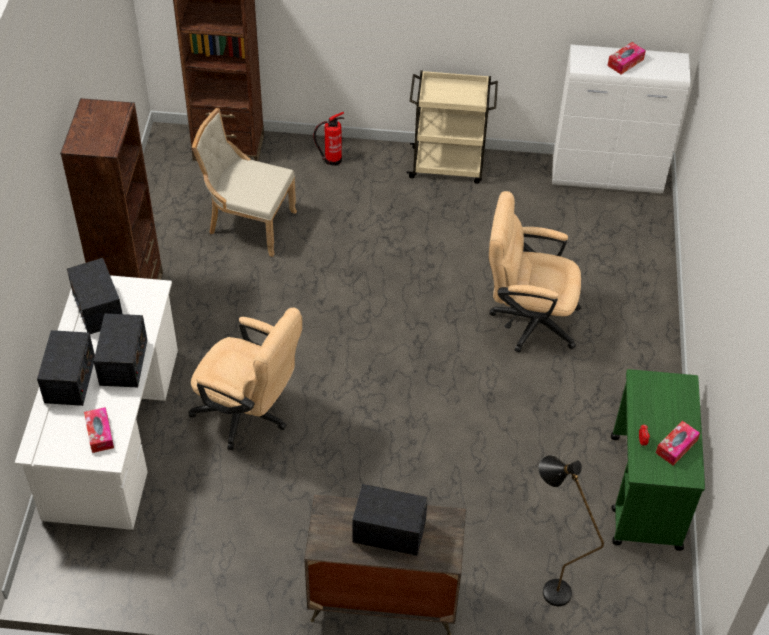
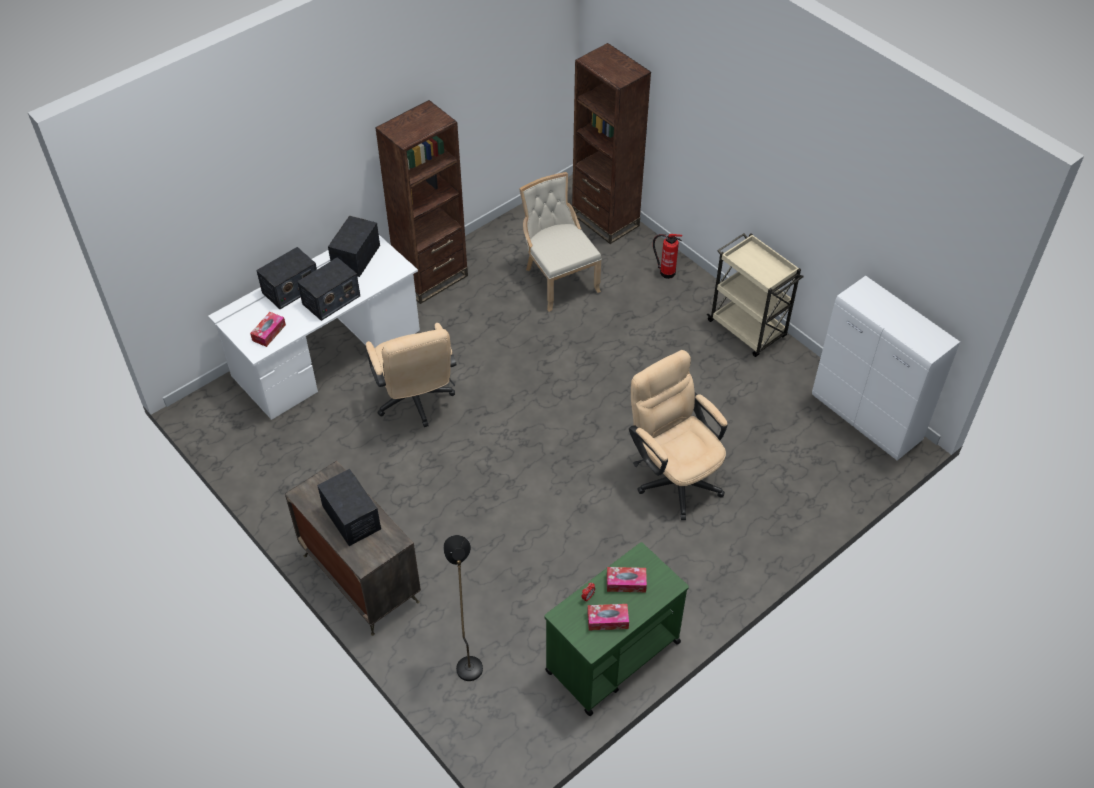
camera: 45 degrees right, 0 degrees up
tissue box [607,42,646,74] -> tissue box moved to [607,567,647,592]

